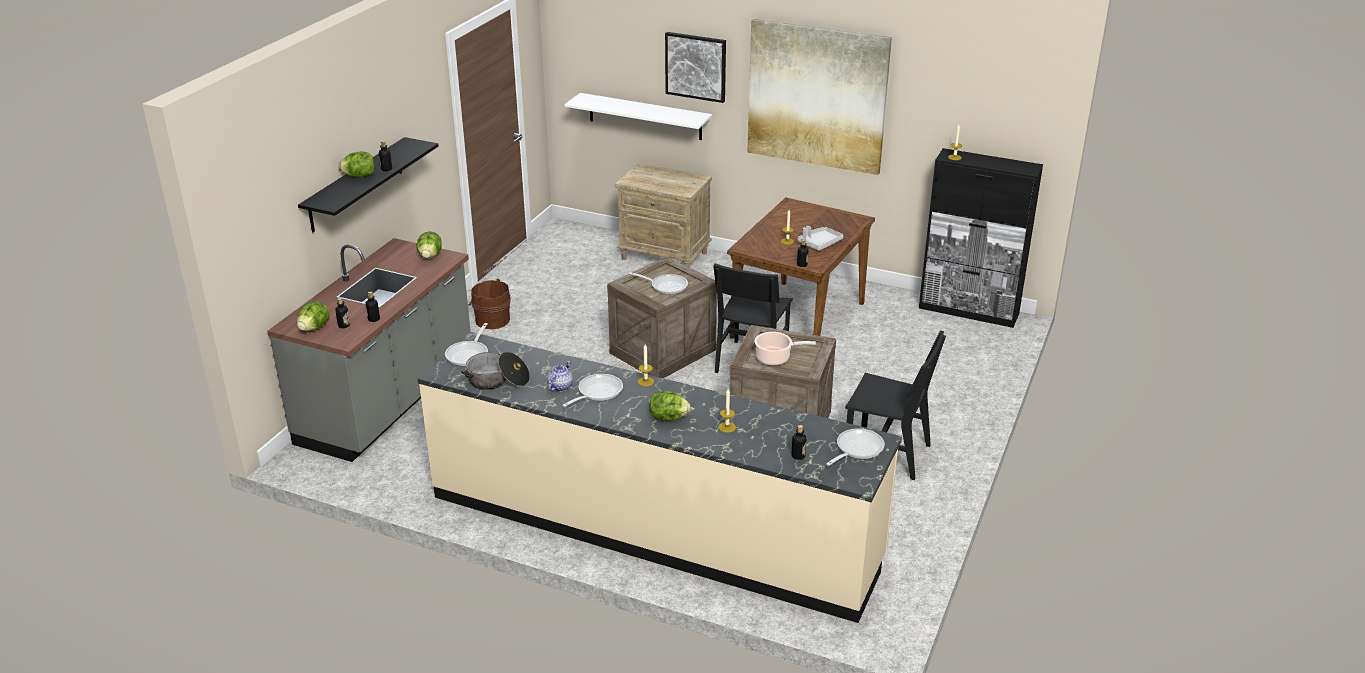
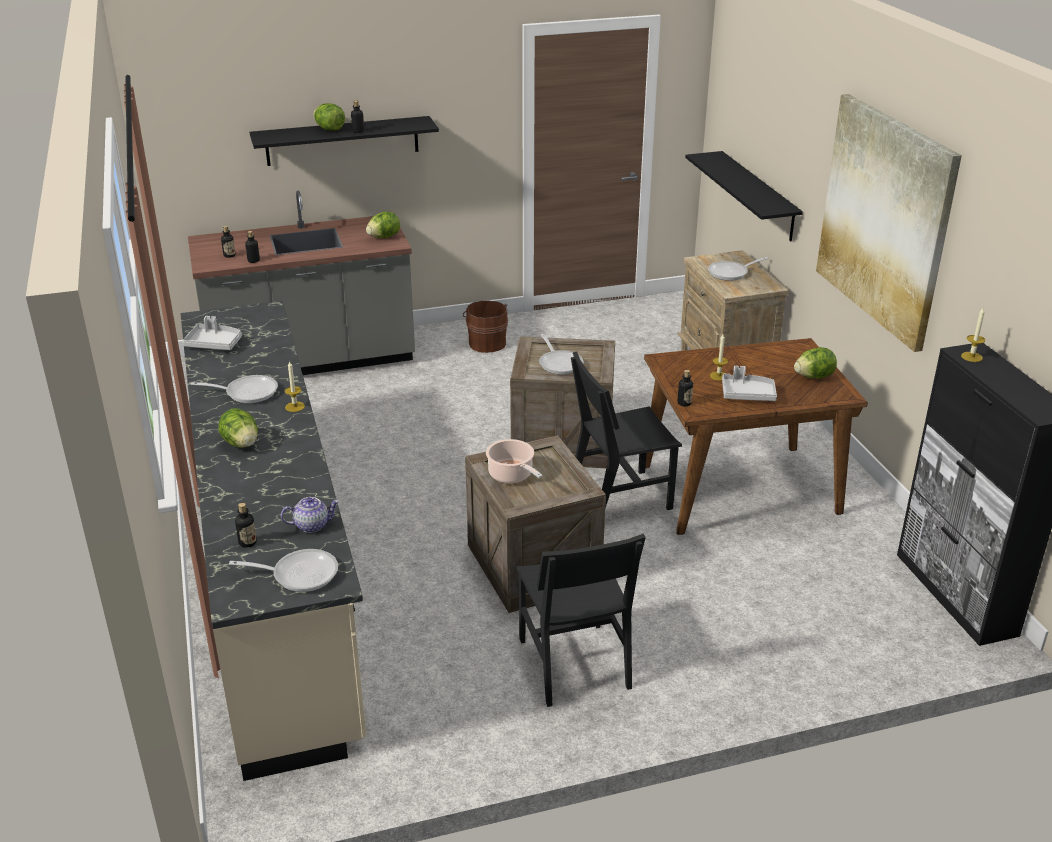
camera: 50 degrees right, 0 degrees up
lettuce [297,301,330,331] -> lettuce moved to [794,347,837,379]
frying pan [445,323,488,366] -> frying pan moved to [708,257,768,281]
cooking pot [461,351,530,390] -> grey tray [182,316,242,350]
teapot [547,361,573,392] -> teapot moved to [281,497,339,533]
white shelf [565,93,712,140] -> black shelf [685,151,803,242]
picture [665,32,726,103] -> none
candle [719,389,736,433] -> none

